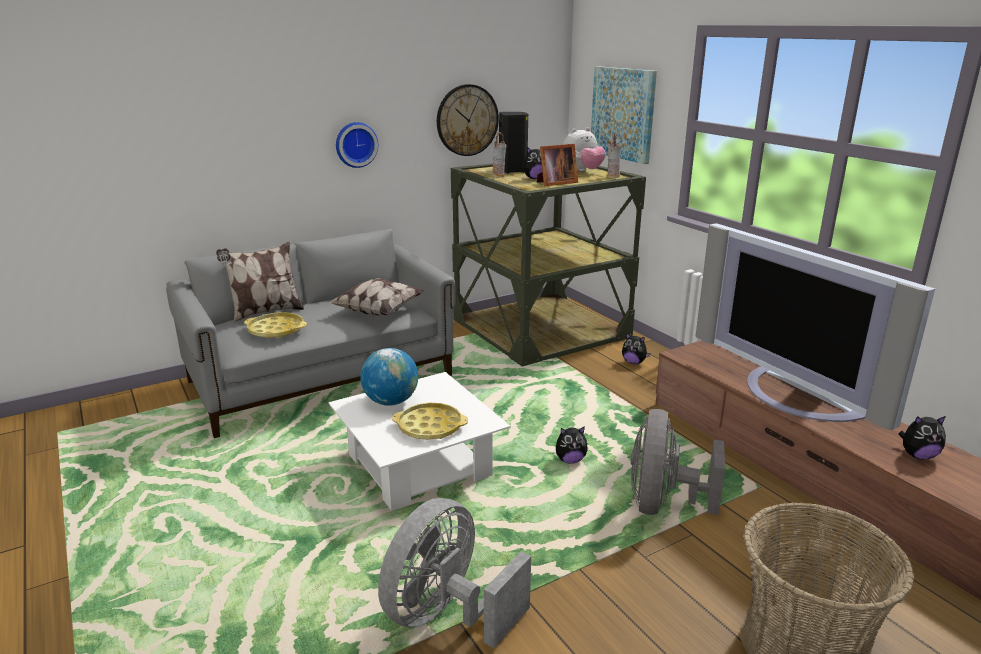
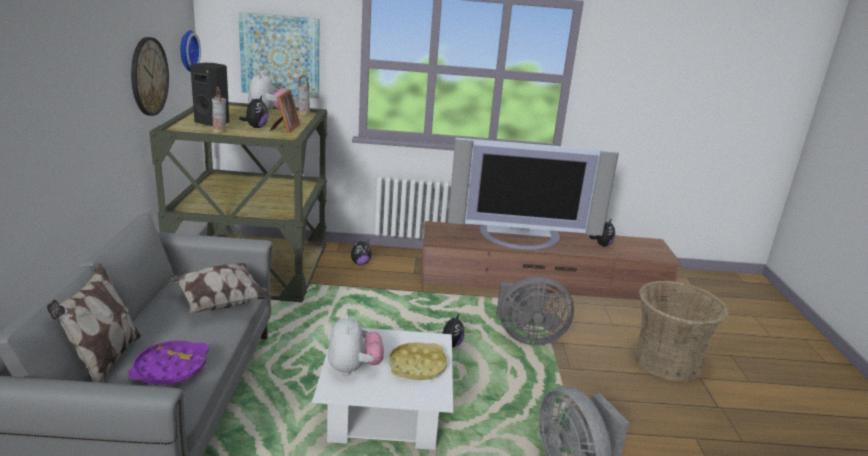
camera: 60 degrees left, 0 degrees up
yellow tray [244,312,307,338] -> purple tray [127,341,209,385]
wall clock [336,122,378,168] -> wall clock moved to [180,30,201,72]
globe [360,348,418,406] -> plush toy [328,314,384,376]
grey fan [631,409,726,515] -> grey fan turned 45 degrees counterclockwise [497,277,574,345]

